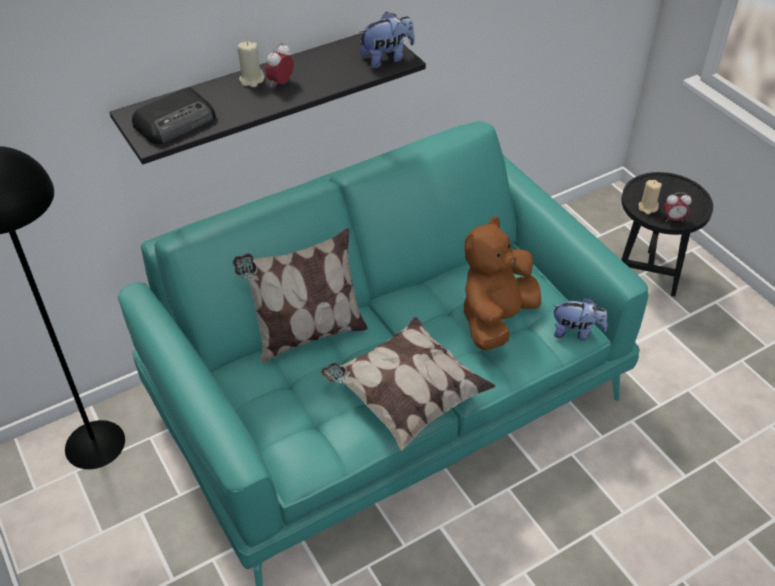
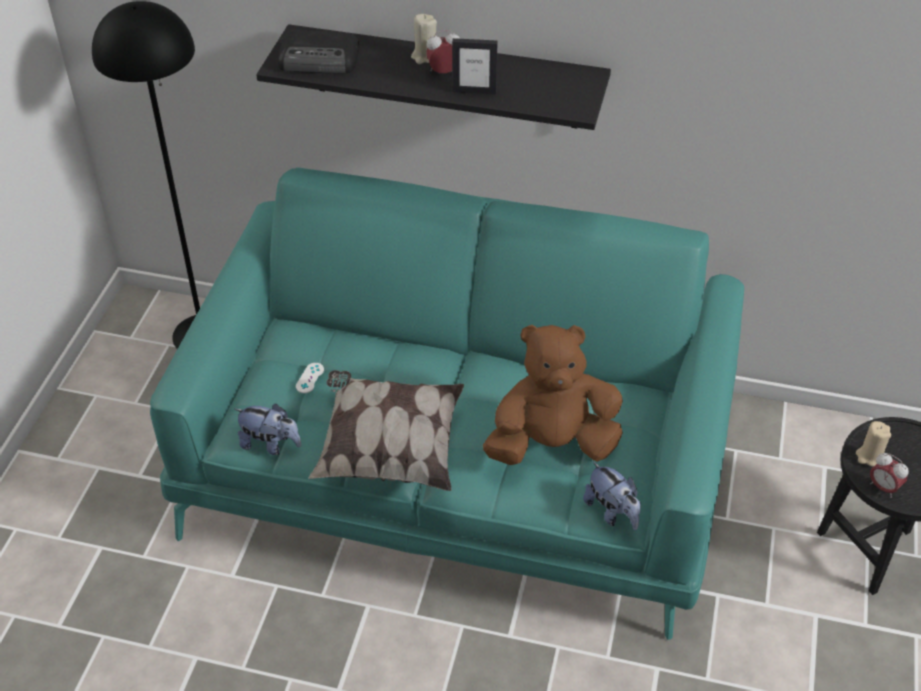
camera: 45 degrees right, 0 degrees up
pillow [233,228,368,364] -> none
plush toy [359,12,415,68] -> plush toy moved to [235,404,301,455]
none -> white game controller [296,363,324,393]
none -> picture frame [452,38,498,94]

